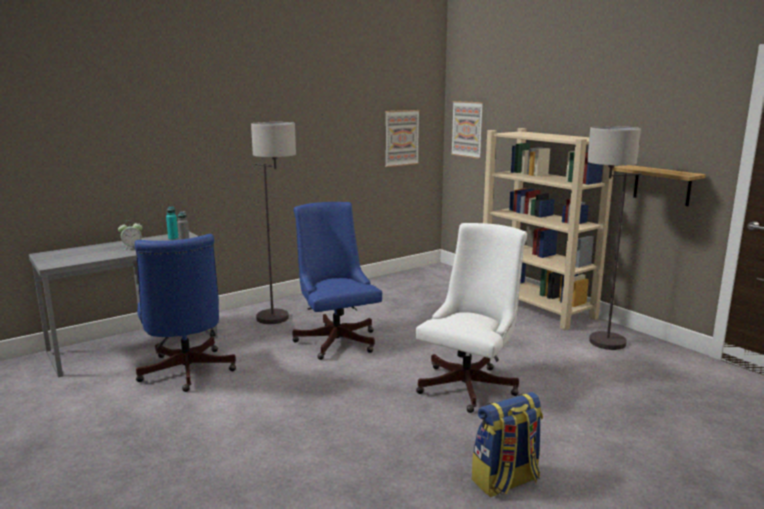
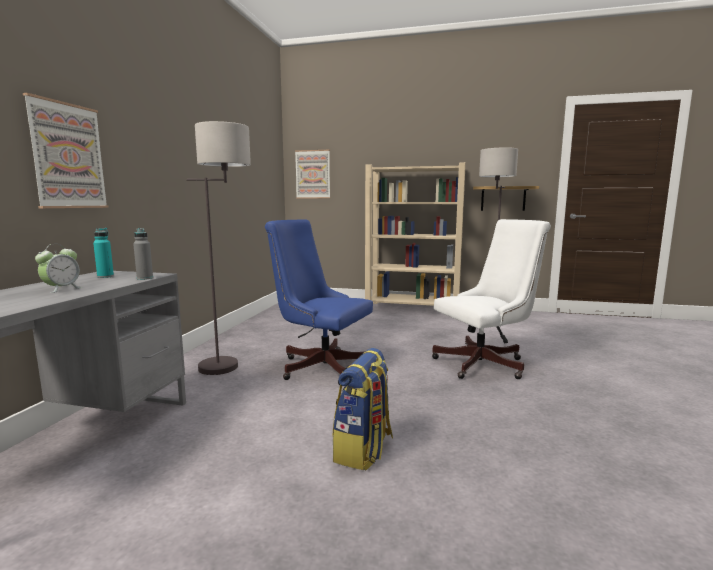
camera: 40 degrees left, 5 degrees down
blue office chair [135,234,236,392] -> none
picture [385,110,420,167] -> picture moved to [23,93,109,208]
white office chair [415,223,527,413] -> white office chair turned 75 degrees clockwise [432,219,551,379]
backpack [472,392,543,497] -> backpack moved to [332,348,393,470]

